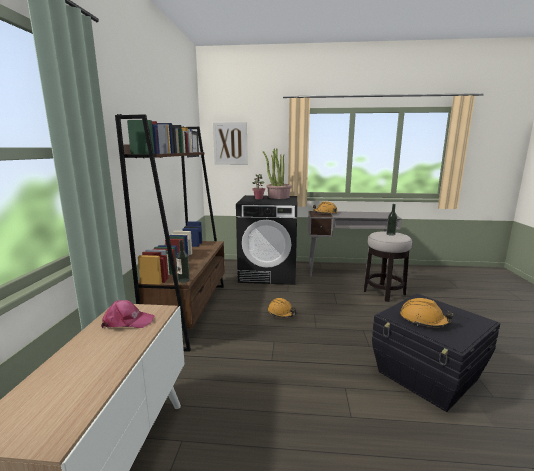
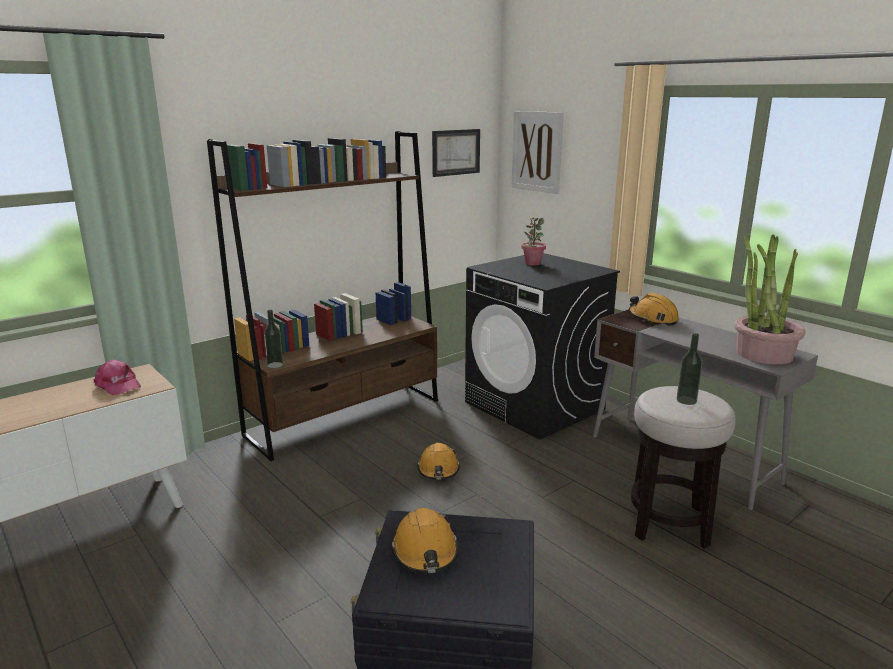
camera: 45 degrees right, 5 degrees up
potted plant [263,148,292,199] -> potted plant moved to [735,234,806,364]

